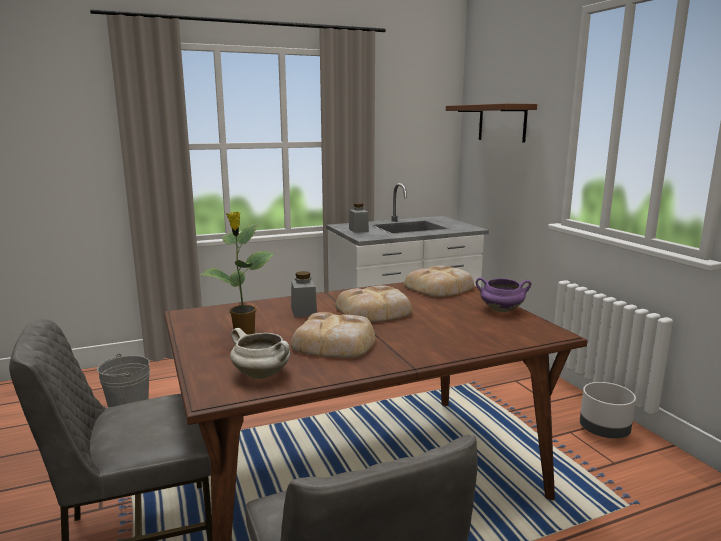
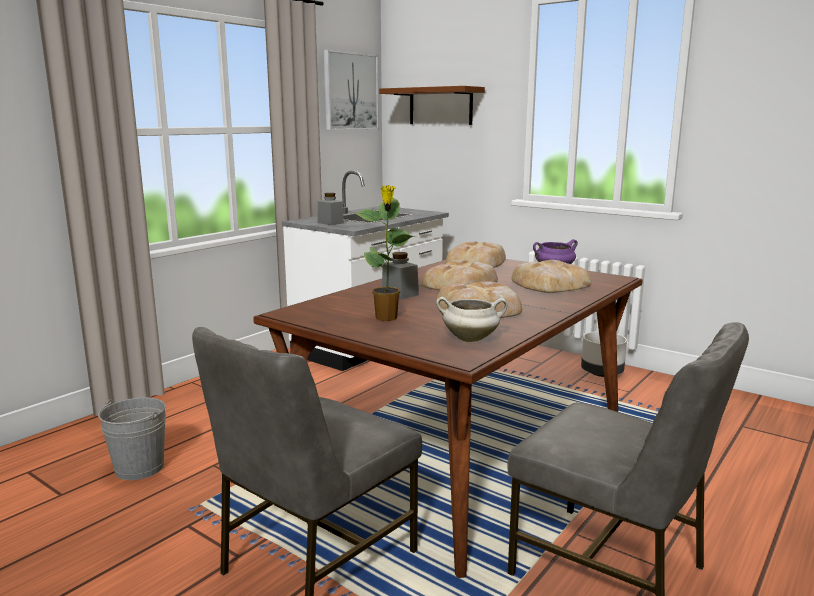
camera: 30 degrees left, 0 degrees up
none -> picture [324,50,379,130]
none -> bread [512,260,591,293]

